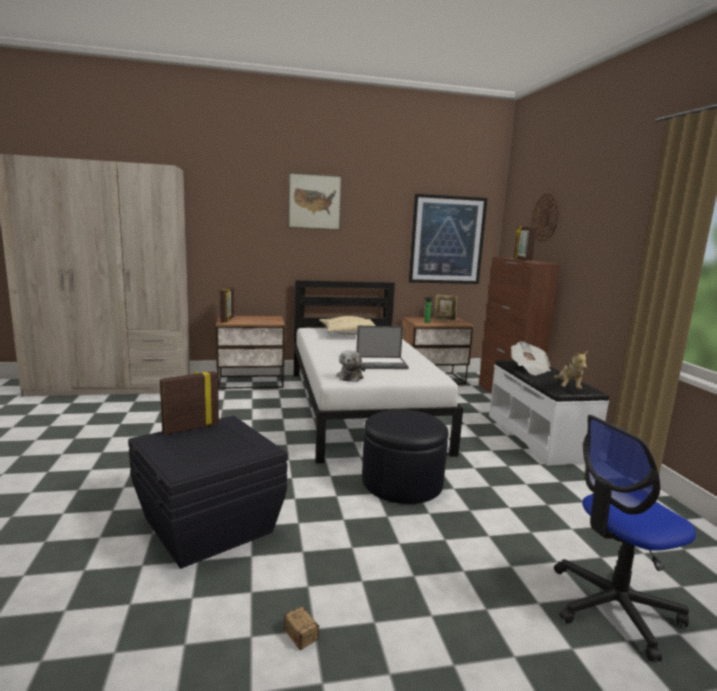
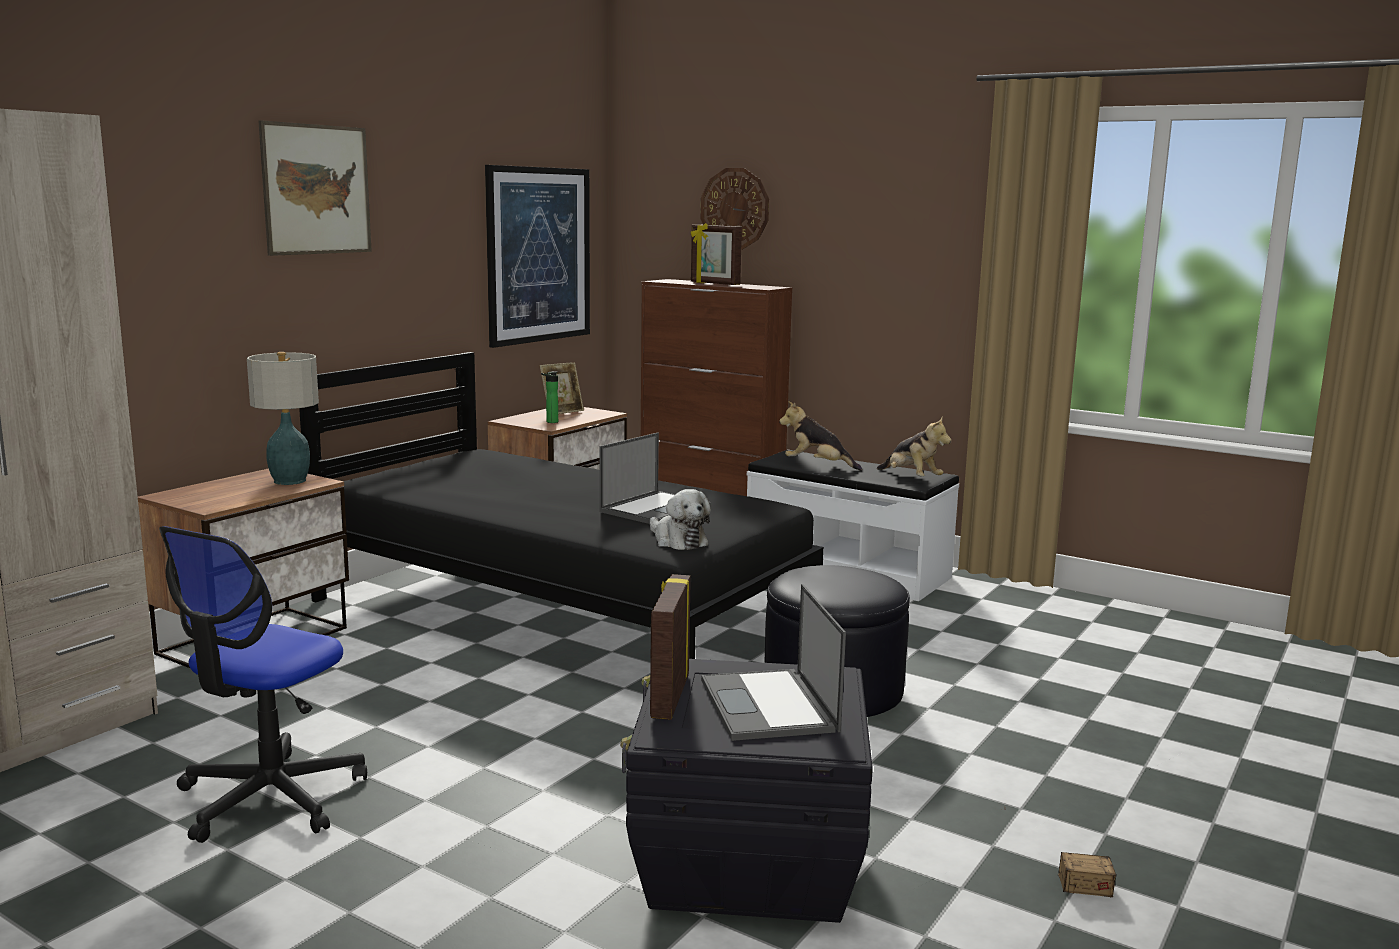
camera: 45 degrees left, 0 degrees up
picture frame [220,287,234,323] -> none
white bed [294,280,463,463] -> black bed [299,352,824,659]
beige pillow [319,316,376,335] -> none
newspaper [511,342,551,375] -> plush toy [779,401,862,471]
office chair [554,415,696,661] -> office chair moved to [159,526,367,843]
none -> table lamp [247,352,319,485]
none -> laptop [701,584,846,741]

